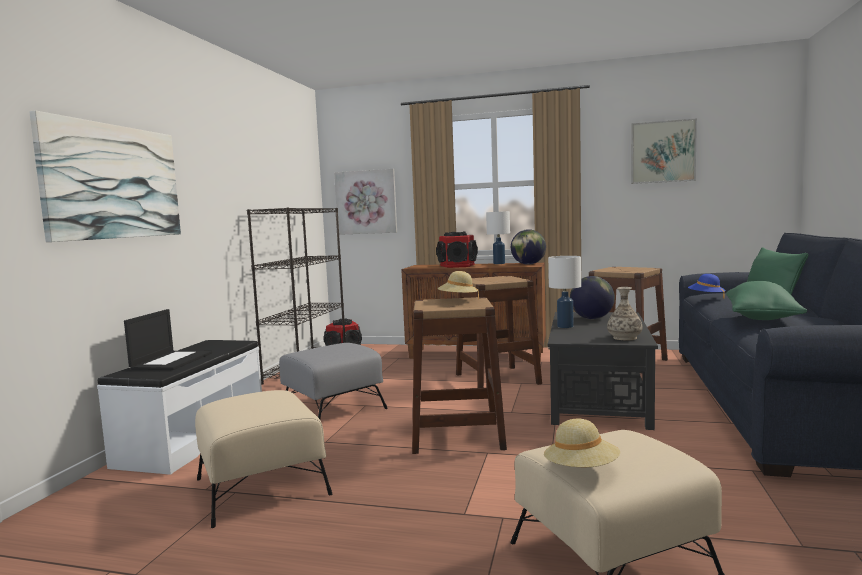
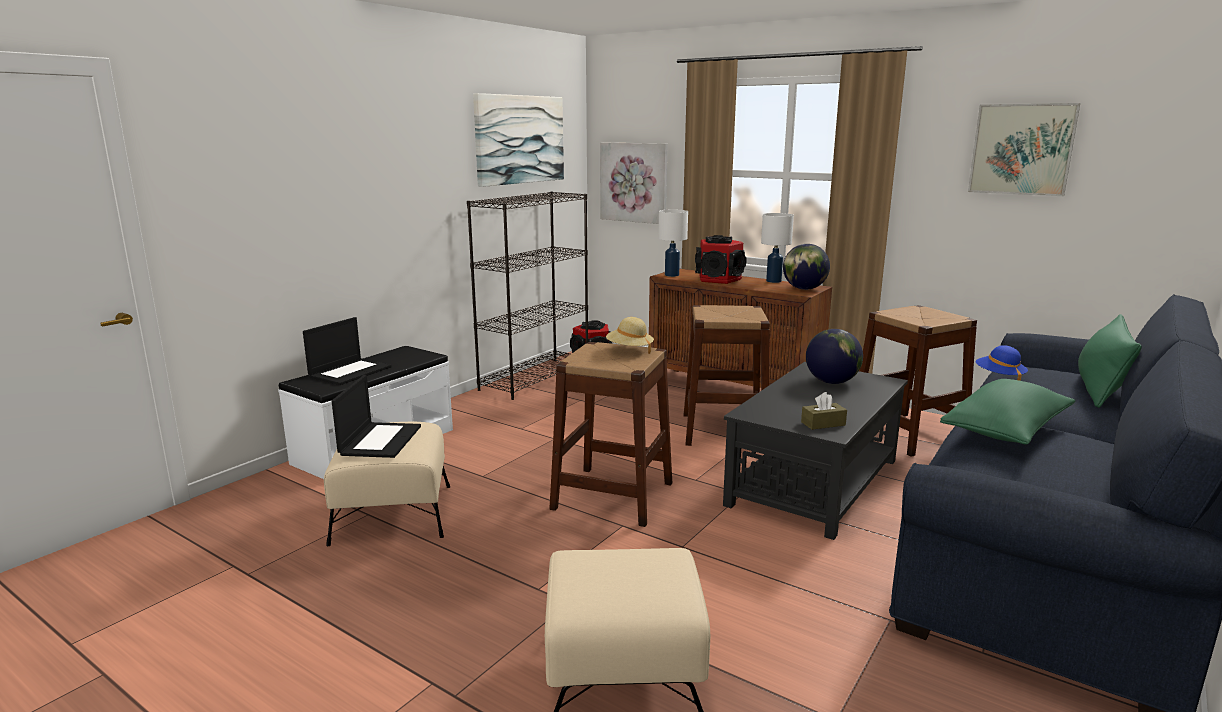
camera: 20 degrees right, 10 degrees up
picture [29,110,181,242] -> picture moved to [473,93,564,187]
grey ottoman [279,343,388,419] -> none
beige hat [544,419,620,467] -> none
white table lamp [548,256,581,328] -> white table lamp moved to [658,210,688,277]
vase [607,287,642,341] -> brown tissue box [801,392,847,430]
none -> laptop [332,375,421,458]

